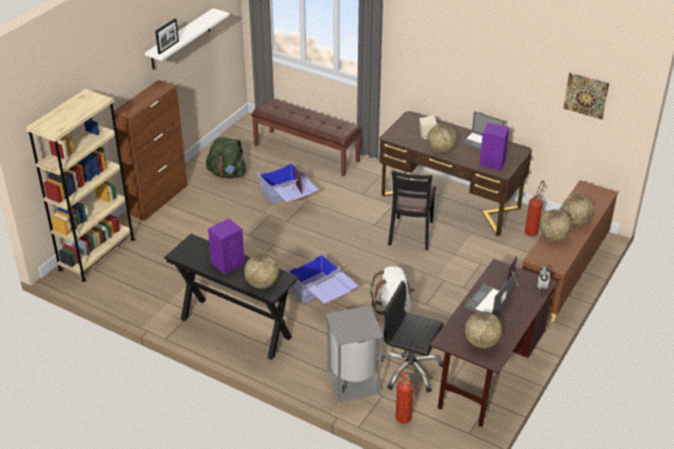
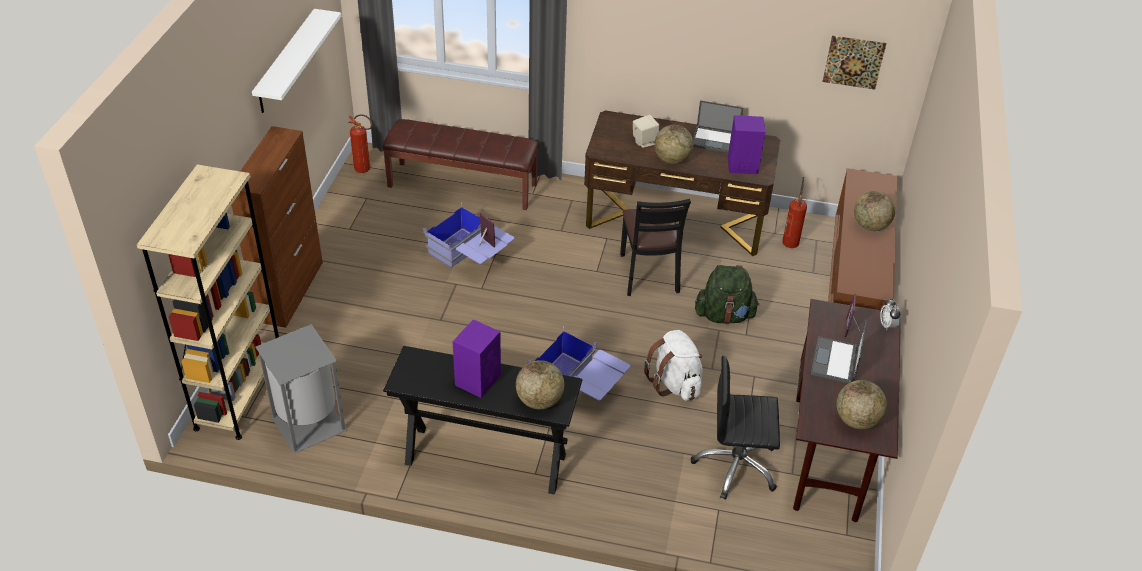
camera: 20 degrees left, 5 degrees up
picture frame [155,18,179,54] -> none
green backpack [206,137,246,179] -> green backpack moved to [695,265,759,324]
grey trash can [326,306,384,402] -> grey trash can moved to [256,324,348,454]
fire extinguisher [396,370,420,423] -> fire extinguisher moved to [348,114,372,173]
globe [539,209,572,241] -> none

